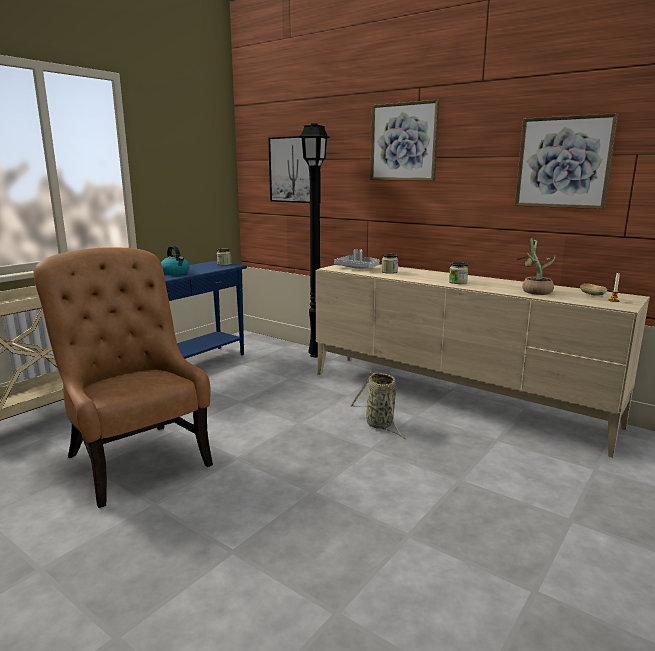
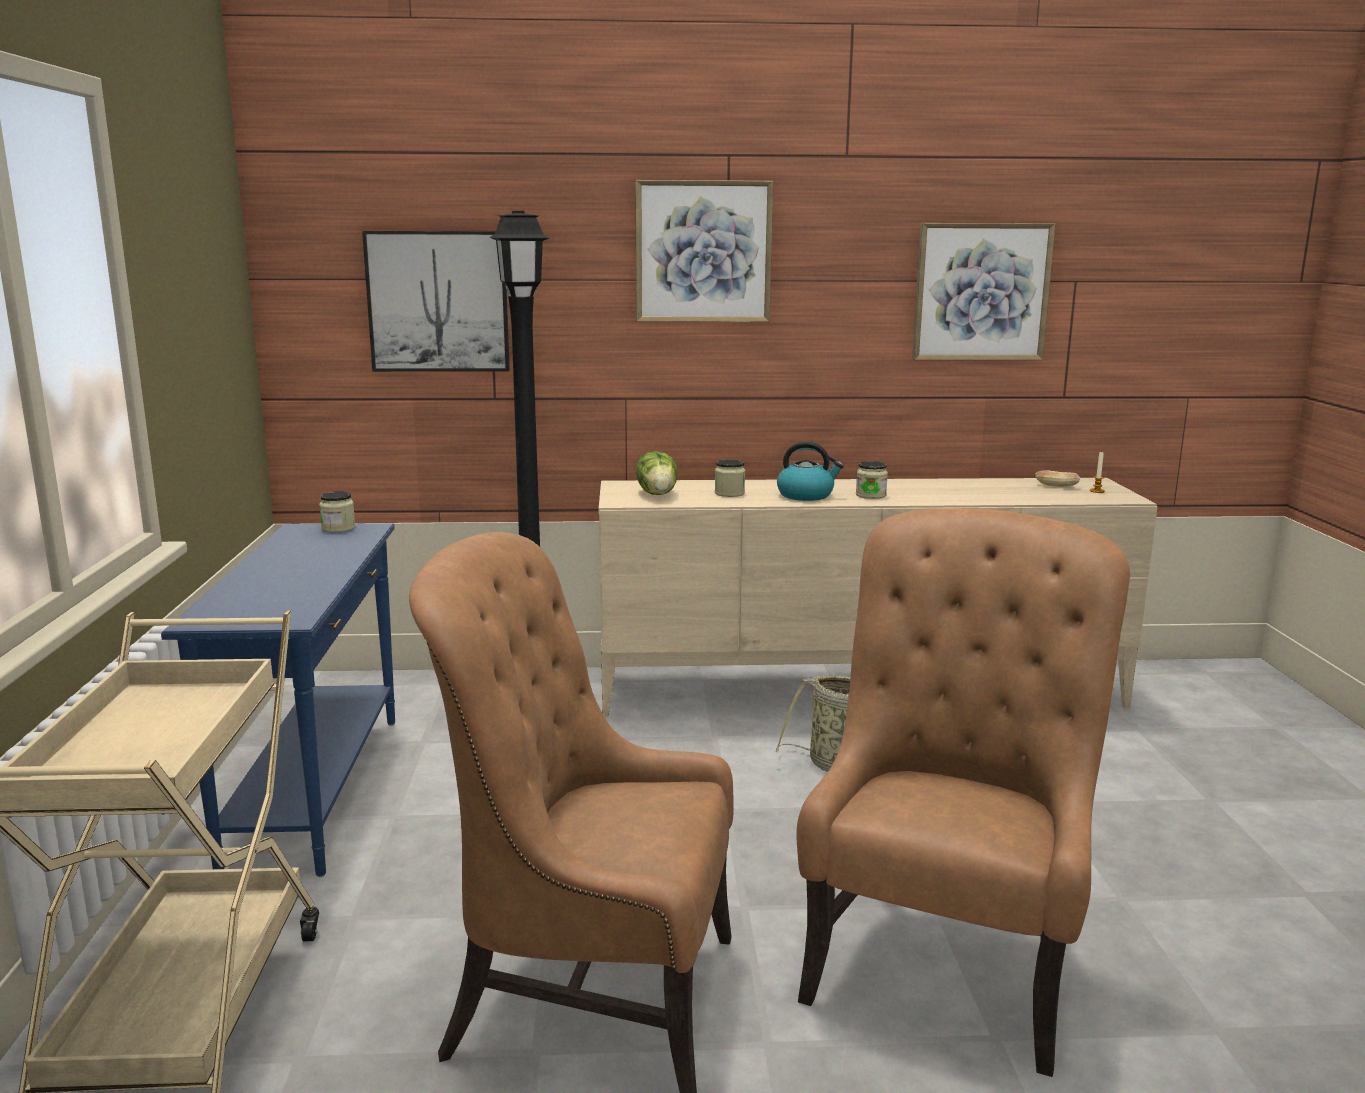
camera: 40 degrees left, 0 degrees up
kettle [161,246,190,275] -> kettle moved to [777,442,844,501]
grey tray [334,249,380,269] -> lettuce [636,451,677,495]
potted plant [517,238,555,295] -> none
none -> brown chair [796,508,1130,1077]

